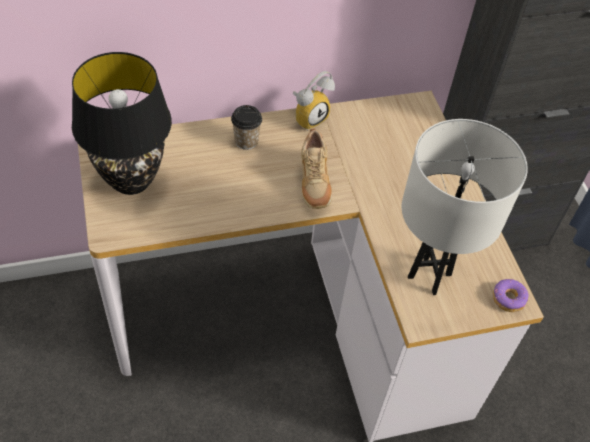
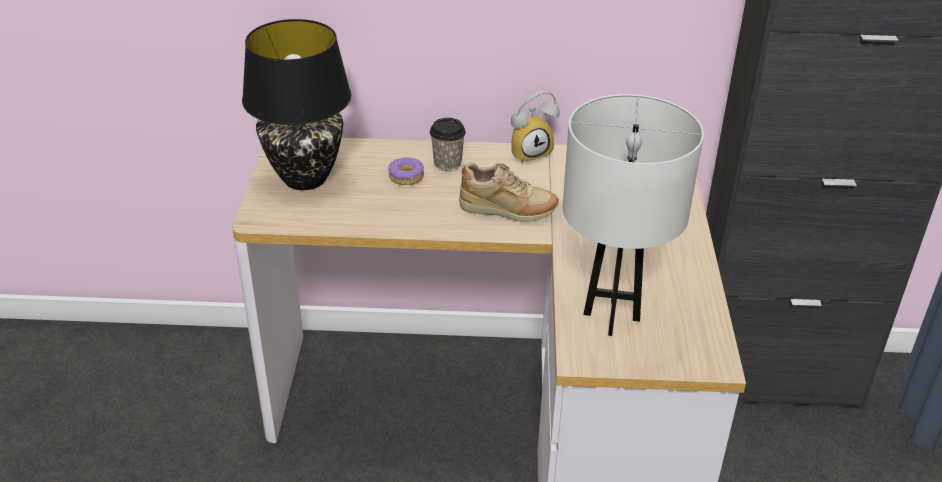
camera: 20 degrees right, 15 degrees down
beige shoe [301,128,332,209] -> beige shoe turned 90 degrees counterclockwise [459,162,559,222]
donut [493,279,529,312] -> donut moved to [388,157,424,185]

